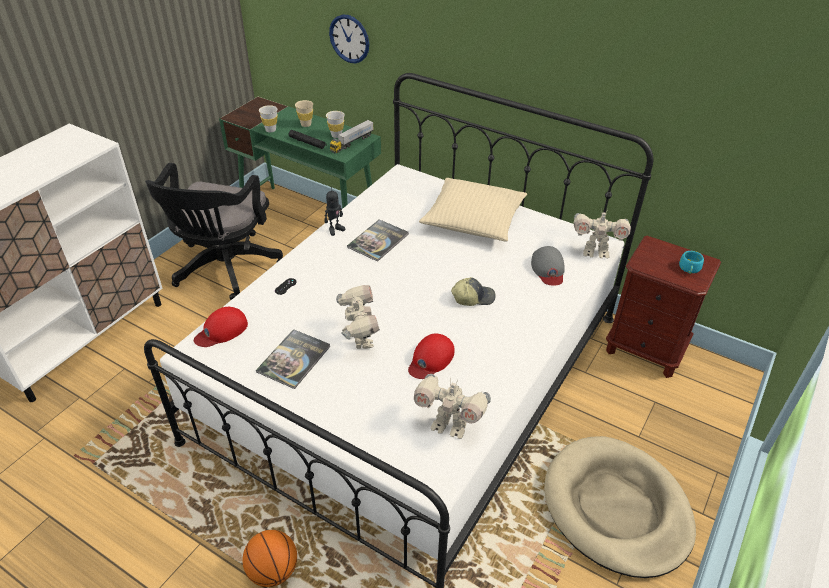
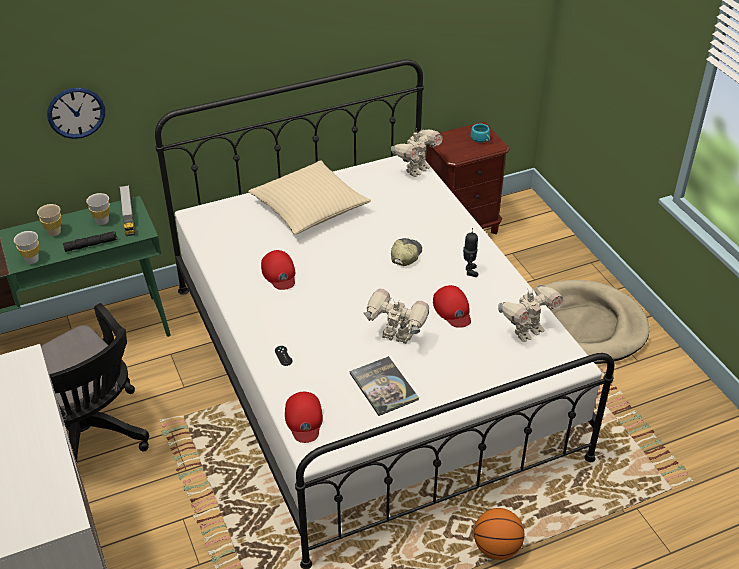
camera: 55 degrees left, 0 degrees up
toy robot [324,186,345,236] -> toy robot moved to [463,228,478,277]
book [347,220,409,262] -> red cap [261,250,295,290]
grey cap [531,246,565,286] -> none

